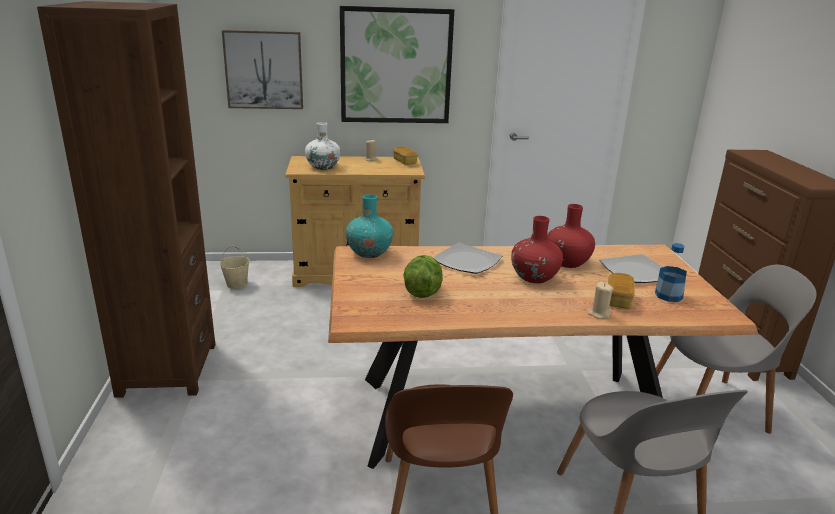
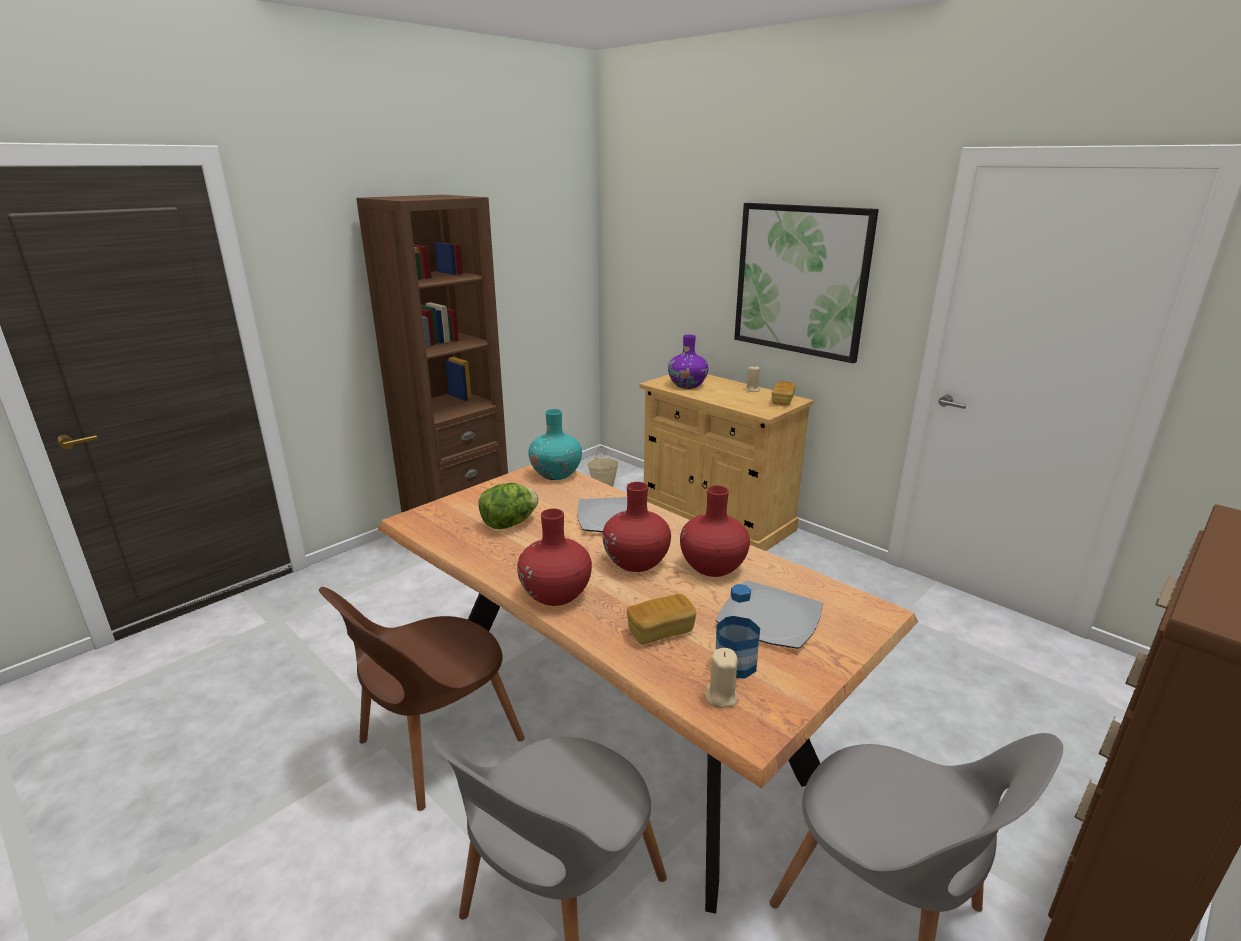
camera: 50 degrees right, 0 degrees up
picture [222,30,303,109] -> none
white vase [305,122,341,170] -> purple vase [668,335,708,389]
beige candle [588,282,613,319] -> beige candle moved to [705,648,738,708]
none -> red vase [517,509,592,606]

